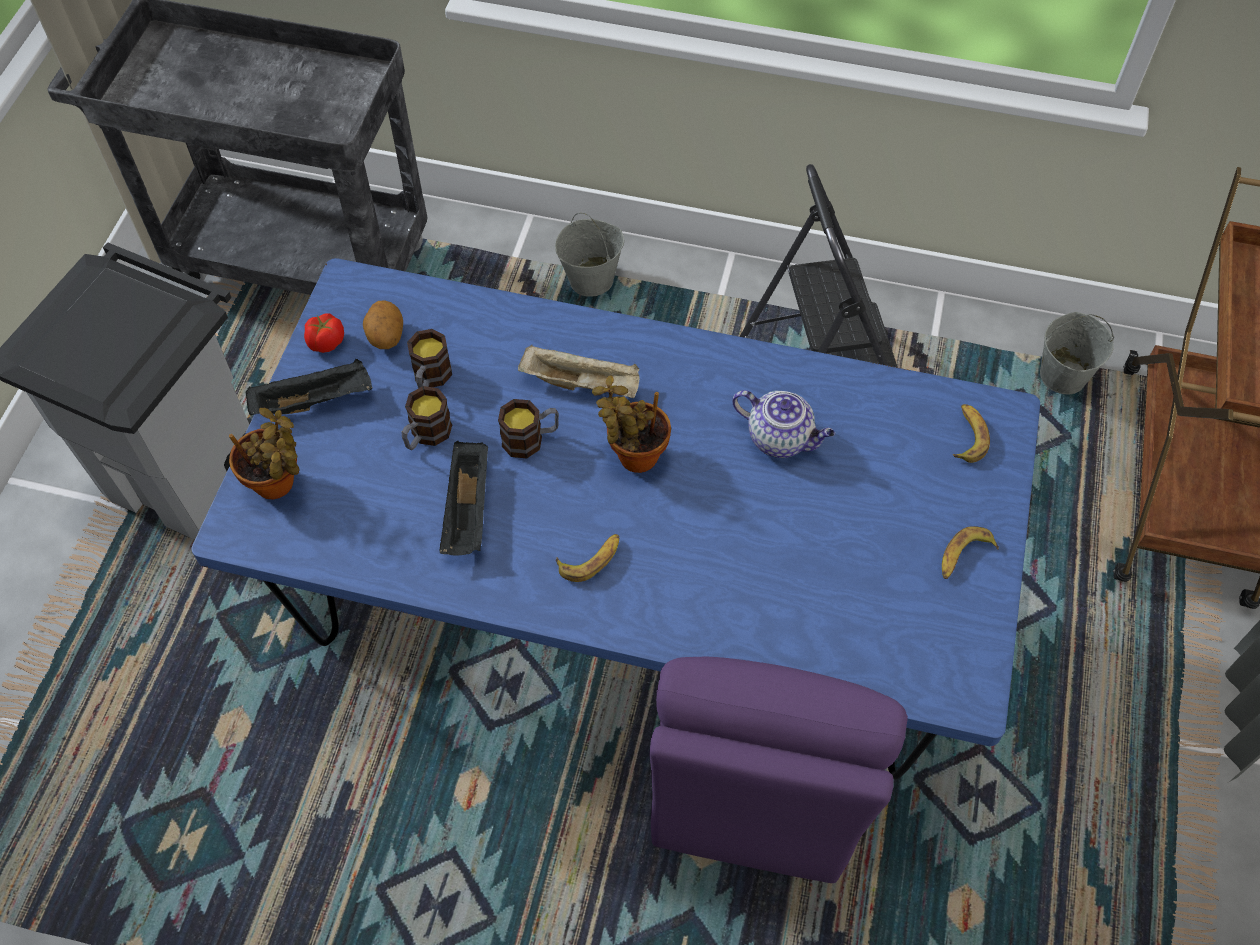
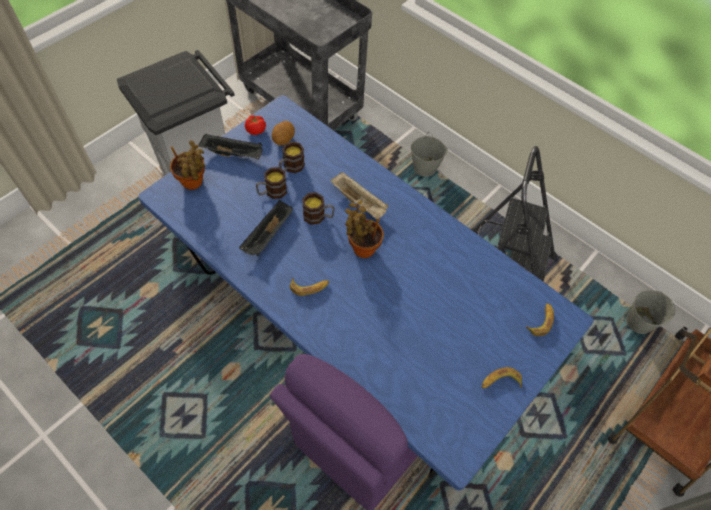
camera: 25 degrees right, 0 degrees up
teapot [732,390,835,458] -> none

